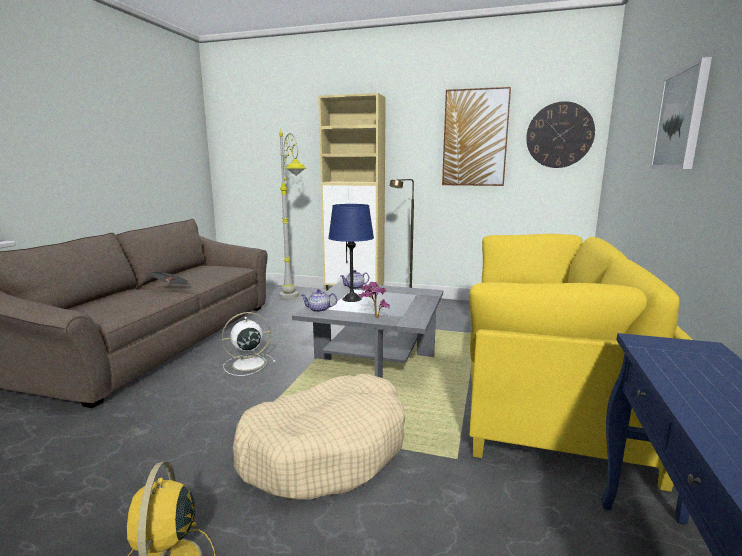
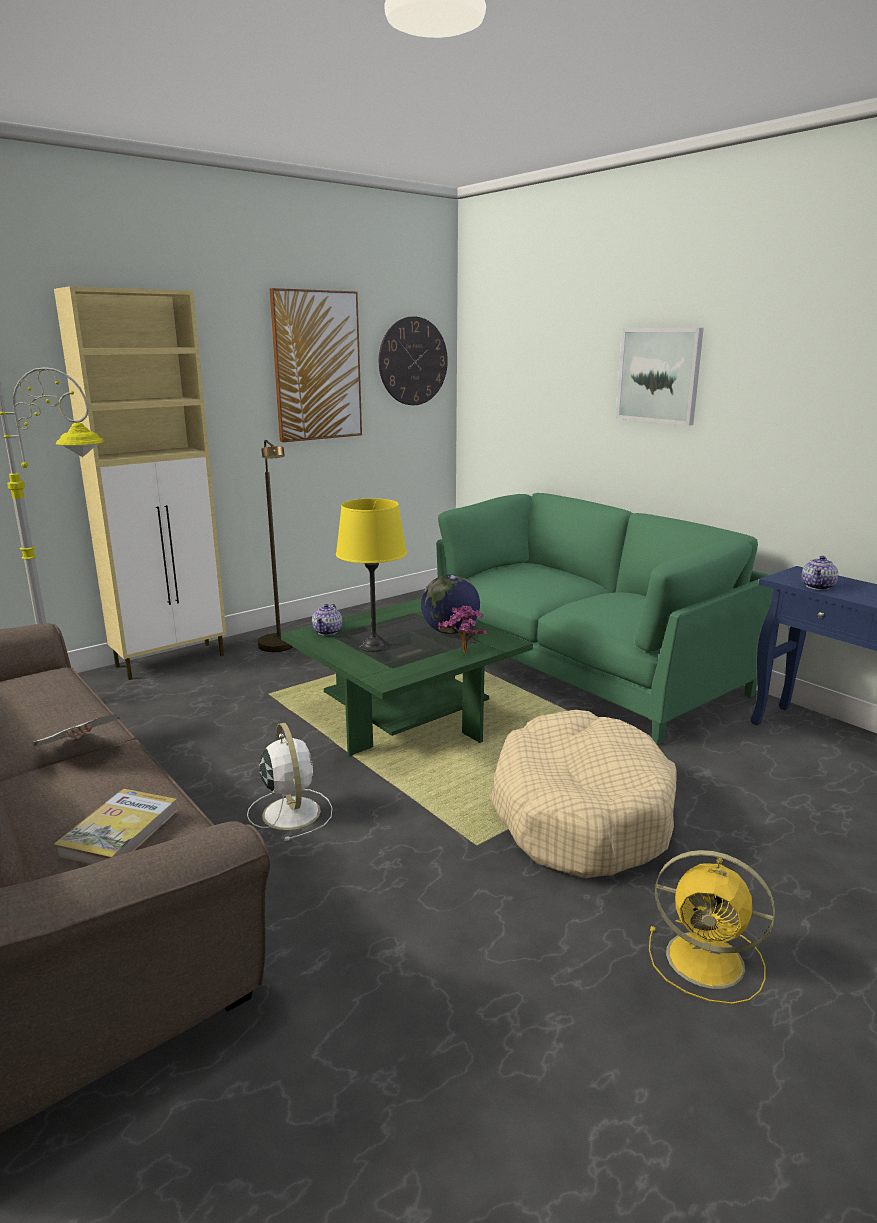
camera: 55 degrees left, 5 degrees up
white fan [221,312,276,376] -> white fan turned 150 degrees clockwise [247,723,333,841]
grey coffee table [292,282,443,378] -> green coffee table [281,598,533,757]
teapot [301,289,337,312] -> teapot moved to [801,556,838,590]
blue table lamp [328,204,374,302] -> yellow table lamp [336,498,407,652]
yellow sofa [469,234,693,492] -> green sofa [436,493,773,745]
none -> book [54,789,178,864]
none -> globe [421,574,480,634]

